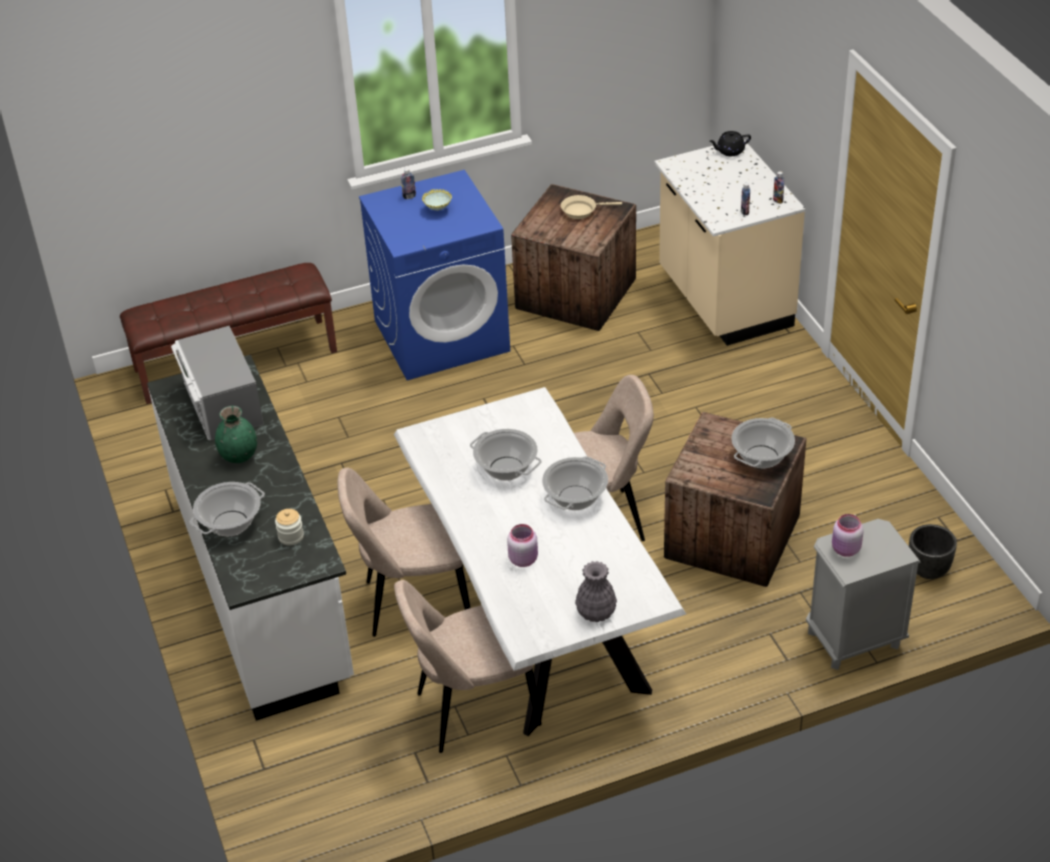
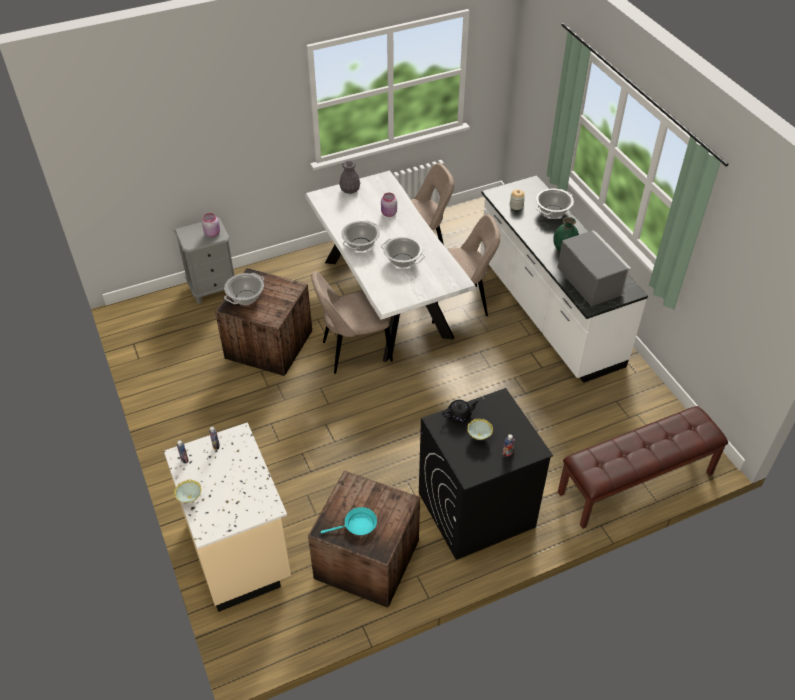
camera: 175 degrees right, 5 degrees up
blue washing machine [359,170,510,380] -> black washing machine [419,388,553,560]
beige frying pan [561,195,622,219] -> turquoise frying pan [321,507,377,535]
black teapot [709,131,751,156] -> black teapot moved to [442,400,479,423]
black planter [909,524,957,579] -> none
none -> bowl [174,479,202,503]

